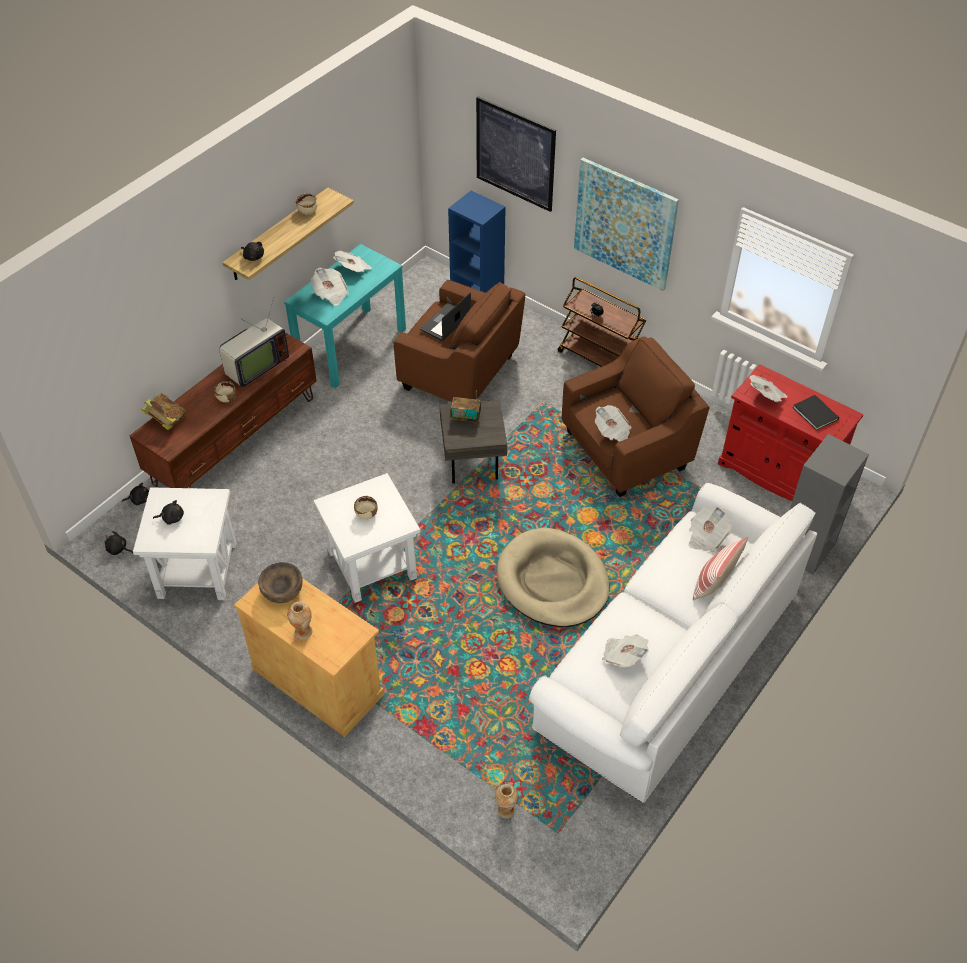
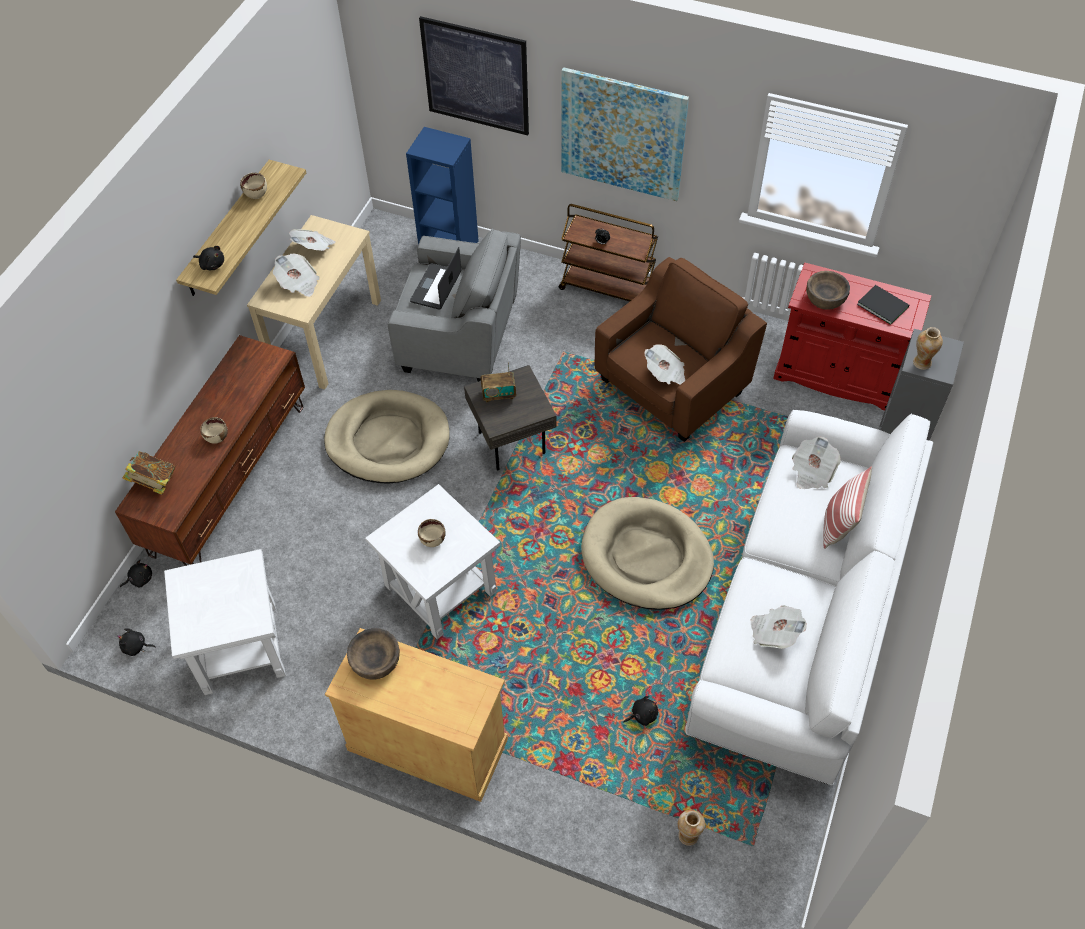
camera: 15 degrees left, 5 degrees up
black plush toy [153,500,184,525] -> black plush toy moved to [623,696,658,726]
television [219,298,289,388] -> none
turquoise console table [284,244,406,389] -> beige console table [247,215,381,389]
vase [287,601,313,640] -> vase moved to [913,327,943,370]
brown armchair [394,280,525,402] -> grey armchair [388,229,521,382]
newspaper [749,375,787,403] -> brown bowl [806,271,850,310]
none -> beige dog bed [324,390,450,484]

